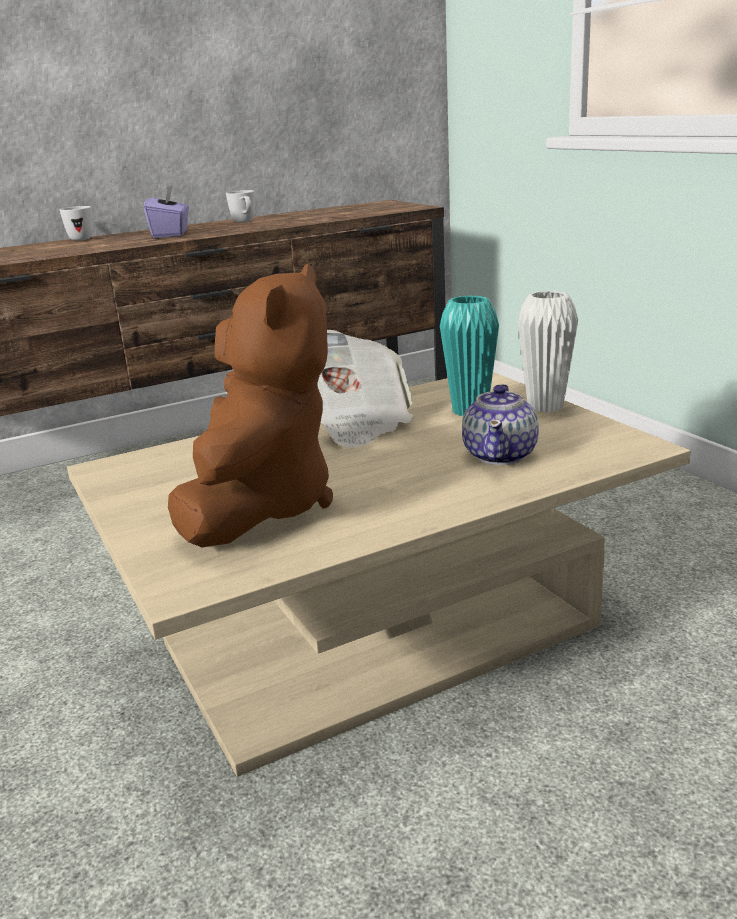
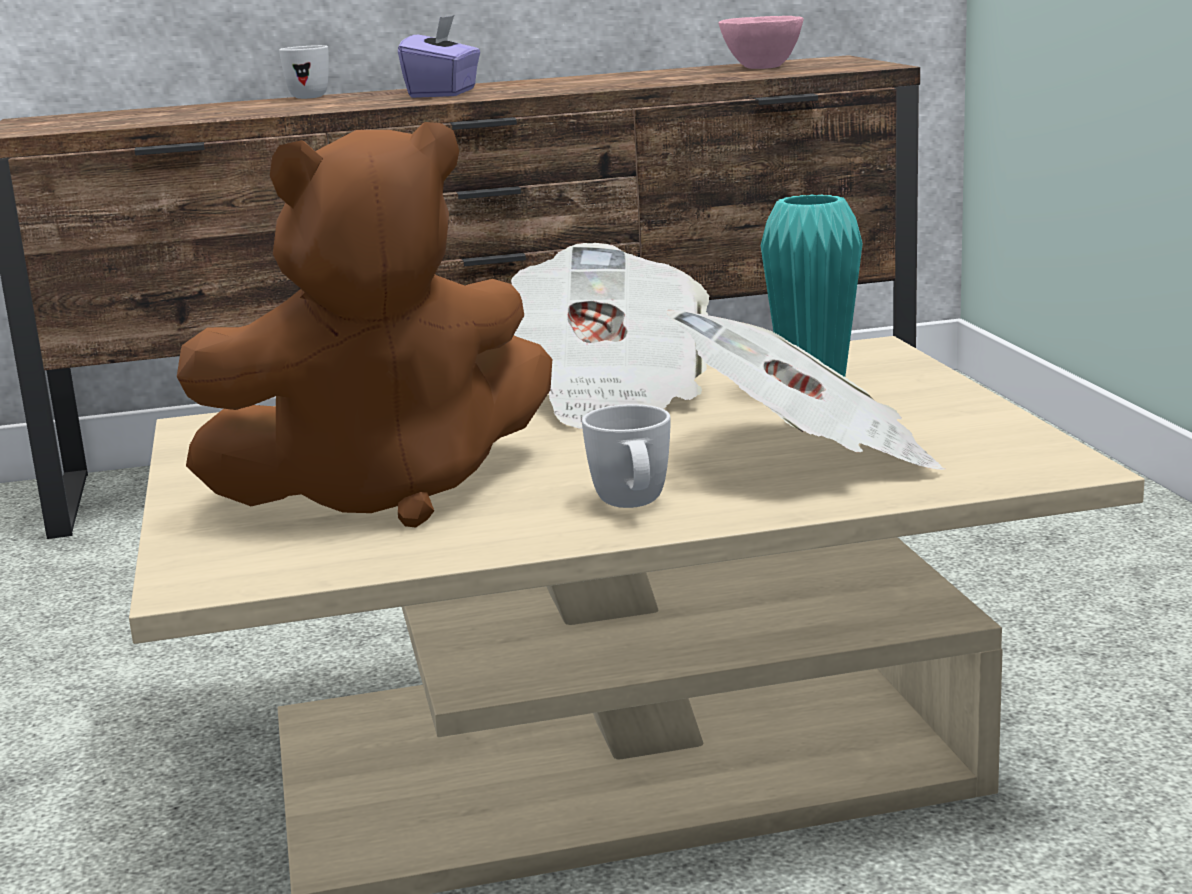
camera: 15 degrees right, 5 degrees down
brown plush toy [168,264,333,547] -> brown plush toy turned 45 degrees clockwise [177,122,552,528]
white mug [226,190,255,223] -> white mug moved to [582,404,671,508]
teapot [462,384,539,465] -> newspaper [667,310,945,470]
white vase [518,291,578,413] -> none
none -> pink bowl [719,16,803,69]

